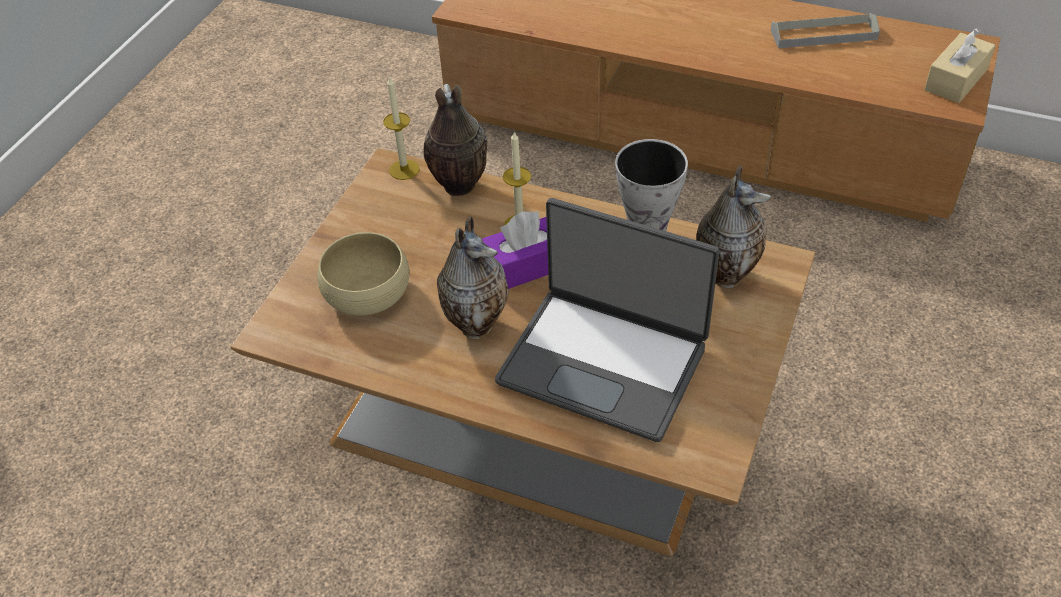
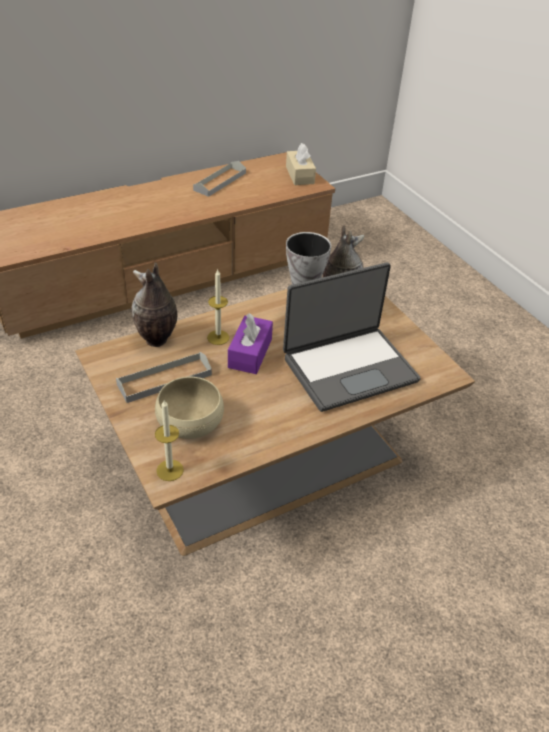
camera: 55 degrees left, 5 degrees down
candle [383,76,420,180] -> candle moved to [155,400,184,481]
vase [437,216,509,339] -> none
none -> grey tray [116,352,212,403]

